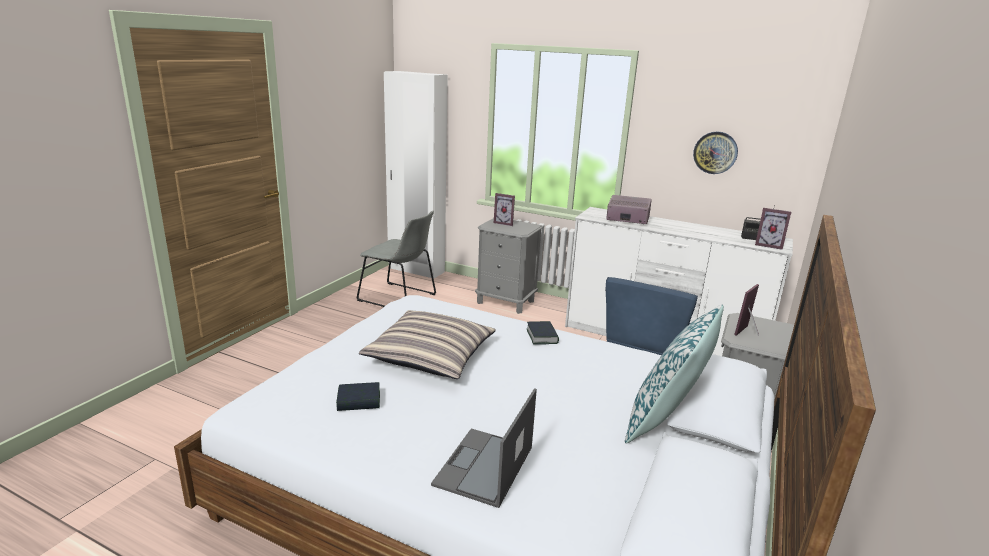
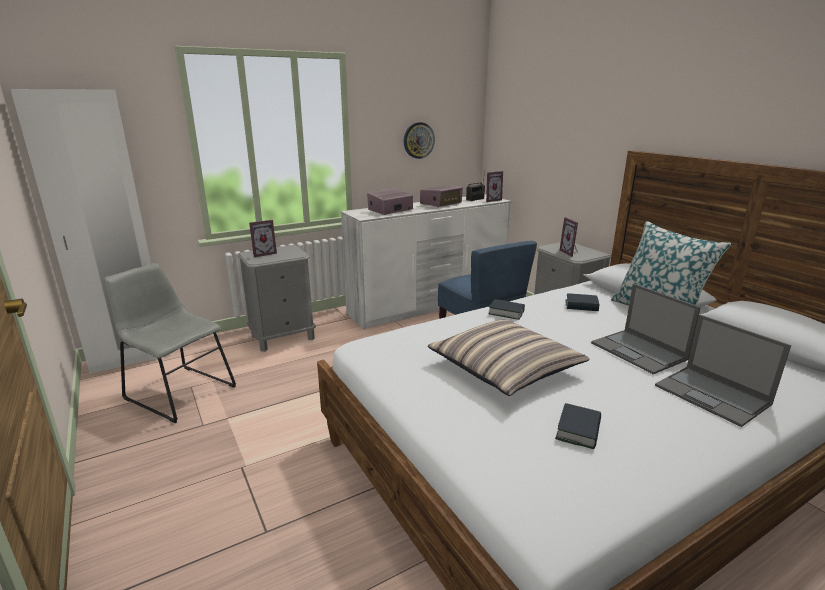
camera: 55 degrees left, 0 degrees up
grey chair [356,210,436,307] -> grey chair turned 120 degrees counterclockwise [104,263,236,423]
none -> radio [420,186,463,207]
none -> book [566,293,600,311]
none -> laptop [591,284,701,374]

